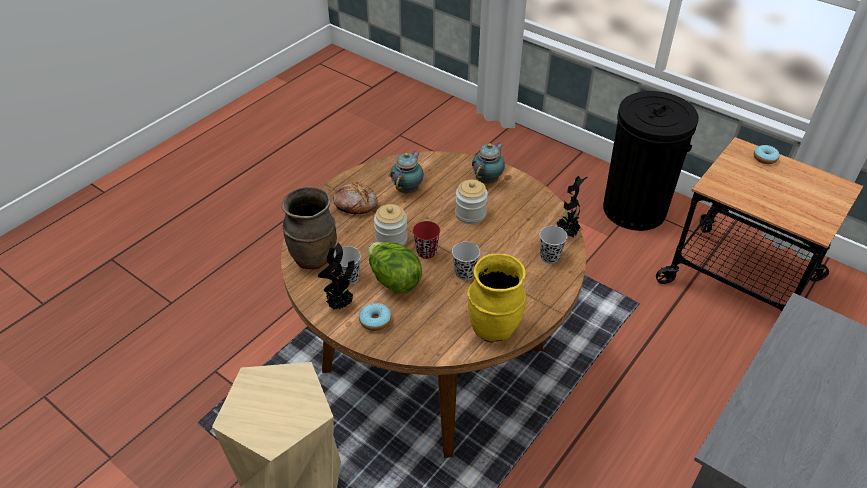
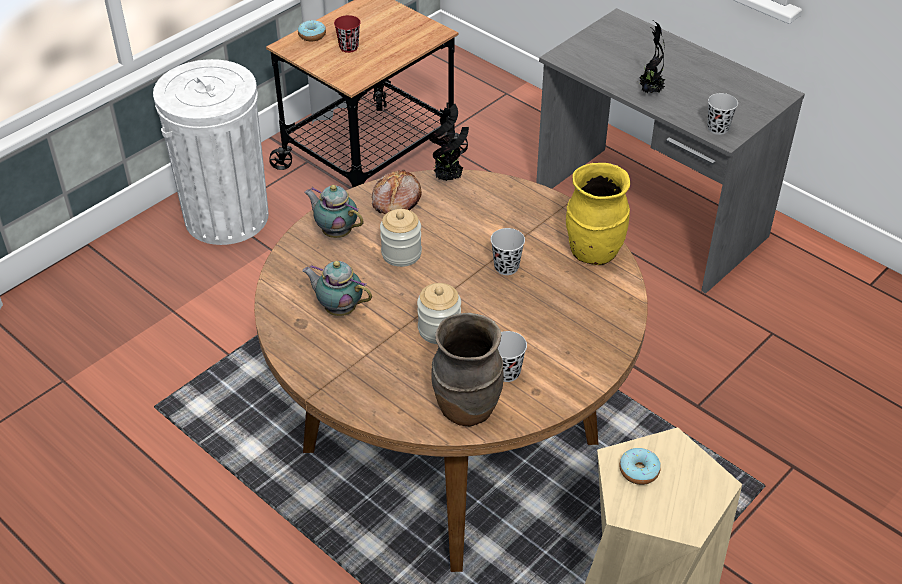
camera: 85 degrees left, 0 degrees up
potted plant [318,242,355,309] -> potted plant moved to [636,21,665,93]
bread [333,182,378,214] -> bread moved to [372,169,422,214]
donut [359,303,391,331] -> donut moved to [619,448,661,485]
lettuce [368,242,422,294] -> none
red cup [413,221,440,259] -> red cup moved to [334,15,361,53]
black cup [539,226,568,264] -> black cup moved to [707,93,738,135]
black trash can [603,91,699,231] -> white trash can [153,59,268,245]

